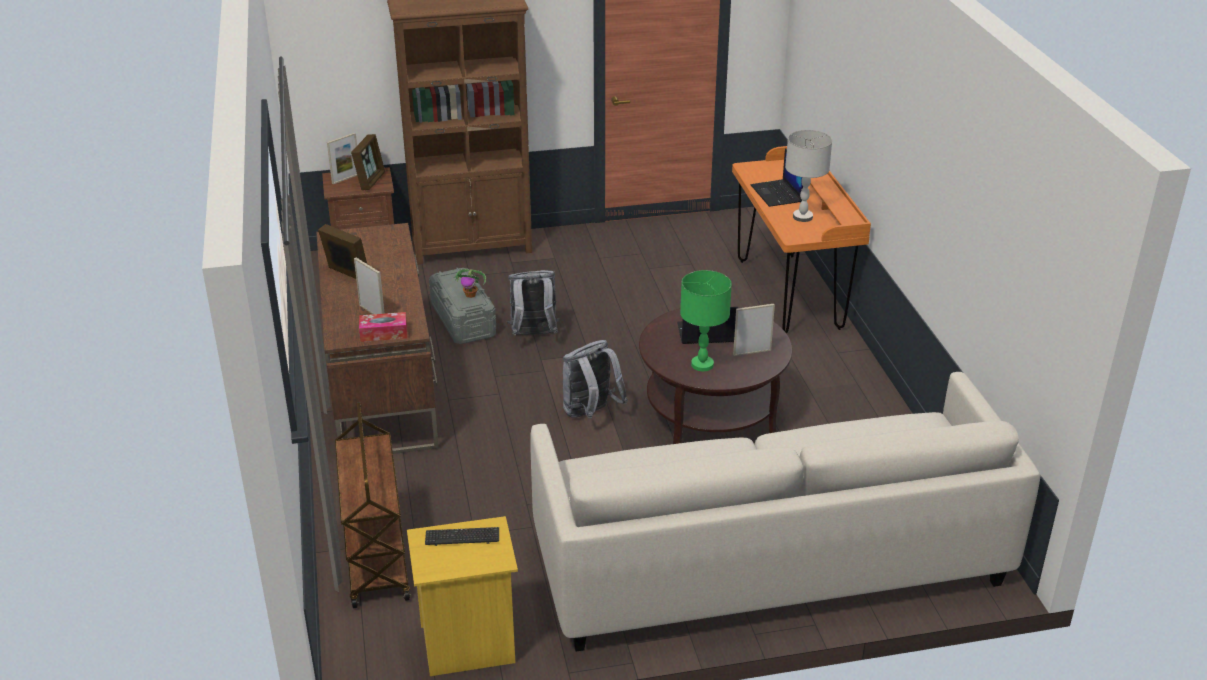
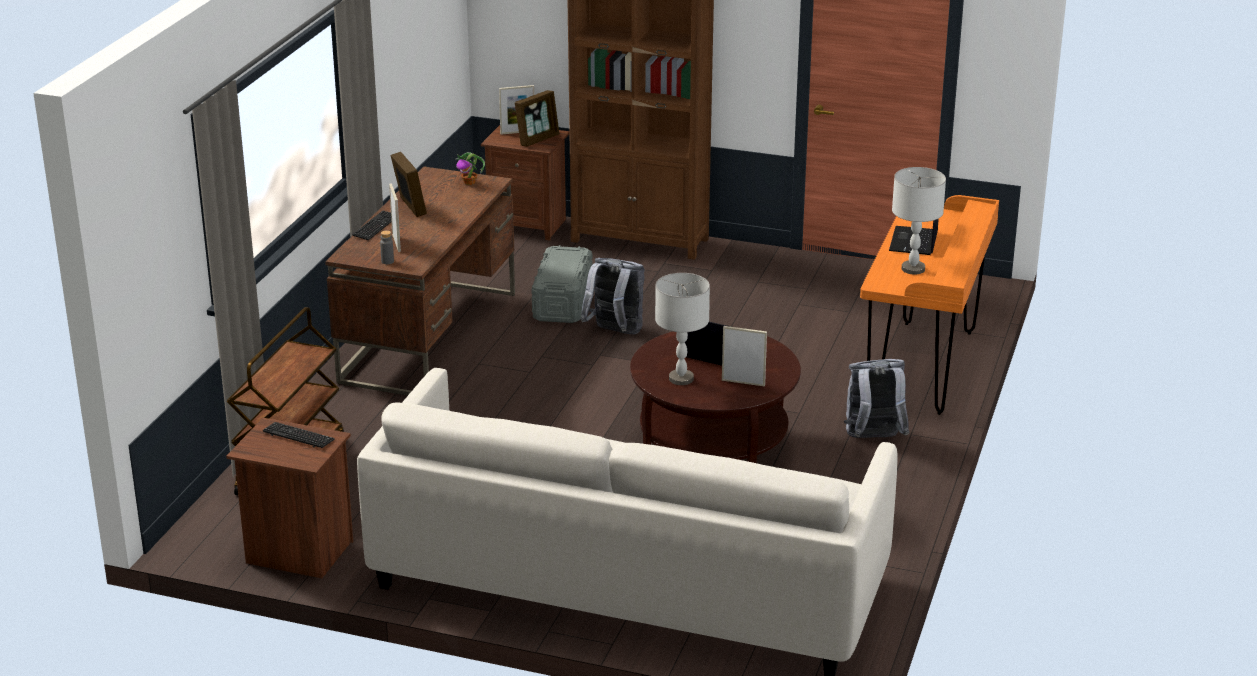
camera: 30 degrees right, 5 degrees down
tissue box [359,312,407,342] -> grey bottle [380,231,394,264]
yellow nightstand [407,516,518,676] -> brown nightstand [226,418,353,578]
potted plant [453,269,486,298] -> potted plant moved to [456,152,485,185]
grey backpack [563,340,628,419] -> grey backpack moved to [844,359,910,438]
green table lamp [680,270,732,371] -> grey table lamp [655,273,710,385]
none -> keyboard [352,211,391,240]

